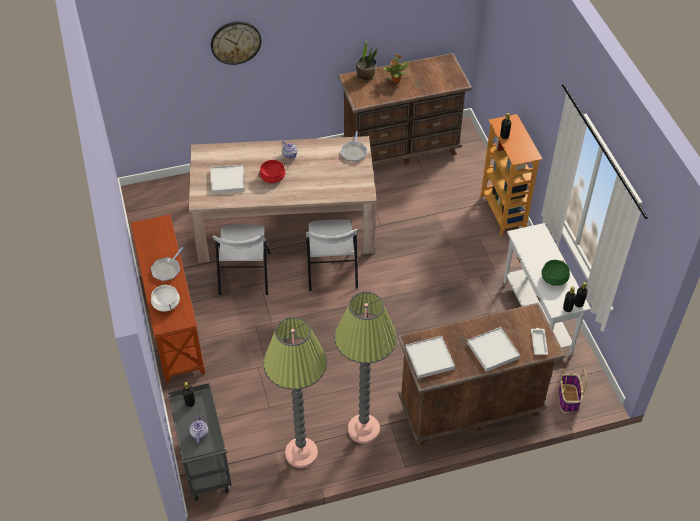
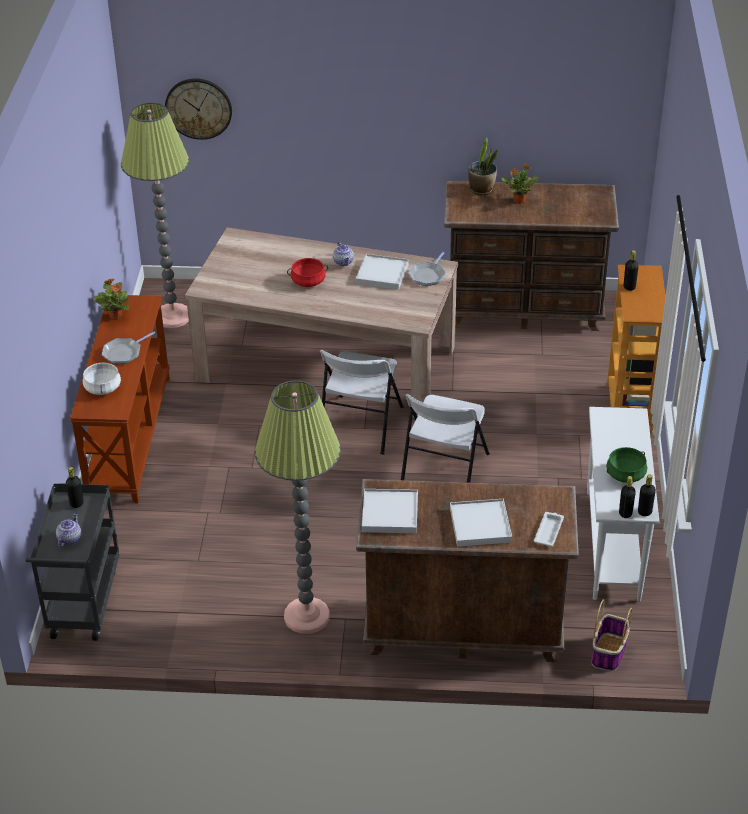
camera: 20 degrees right, 10 degrees down
wall clock [211,21,261,65] -> wall clock moved to [165,78,232,140]
white tray [211,165,245,194] -> white tray moved to [356,254,408,290]
white chair [212,224,271,295] -> white chair moved to [401,394,490,483]
floor lamp [263,317,327,468] -> floor lamp moved to [121,102,189,328]
none -> potted plant [94,278,130,320]

